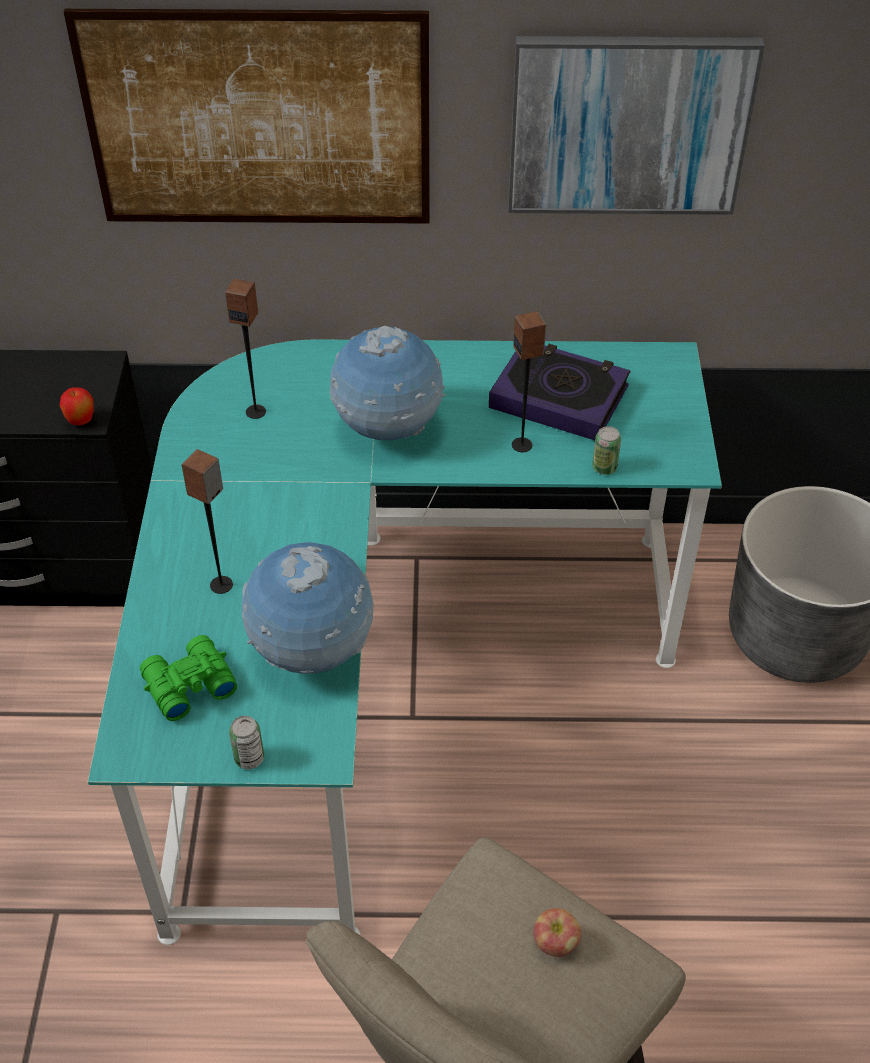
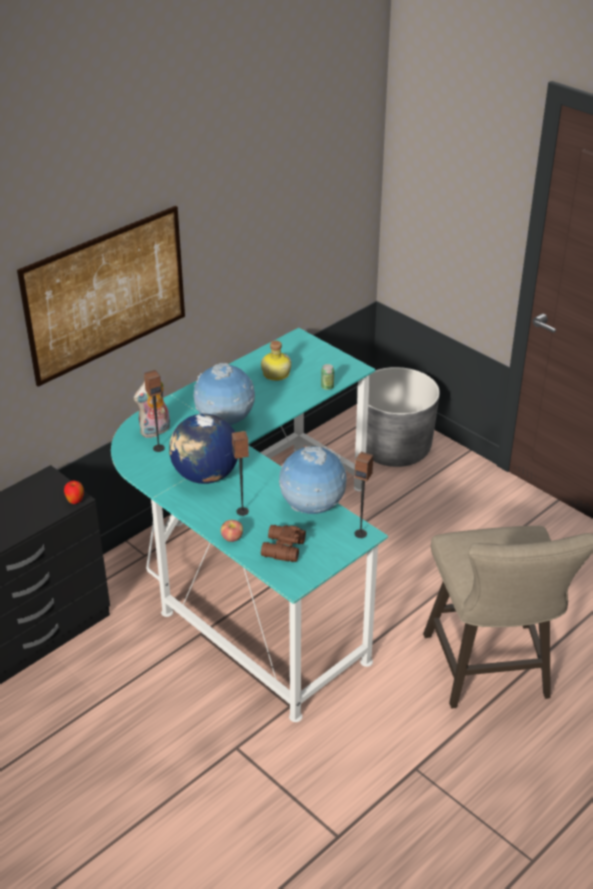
camera: 45 degrees left, 10 degrees down
green binoculars [140,635,237,721] -> brown binoculars [261,525,306,562]
can [229,716,264,769] -> none
book [489,344,631,440] -> bottle [261,341,292,381]
picture [508,36,765,215] -> none
speaker [512,311,546,452] -> speaker moved to [354,452,373,538]
apple [533,908,581,957] -> apple moved to [221,520,243,542]
none -> plush toy [134,380,170,438]
none -> globe [169,414,238,484]

